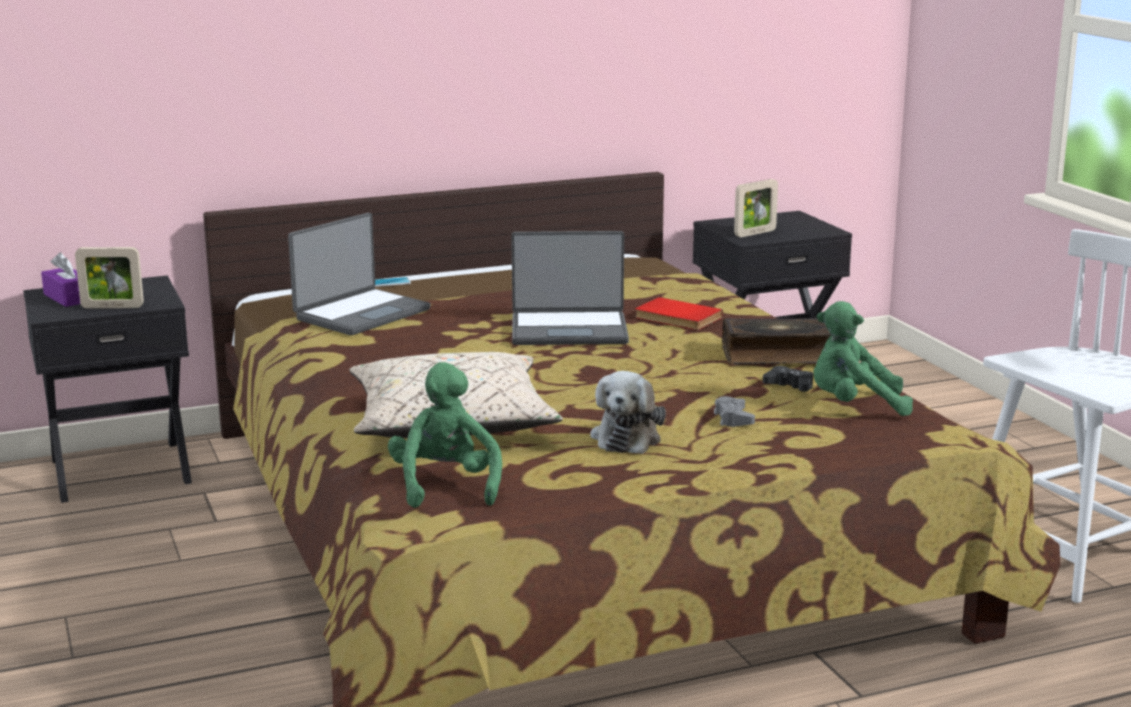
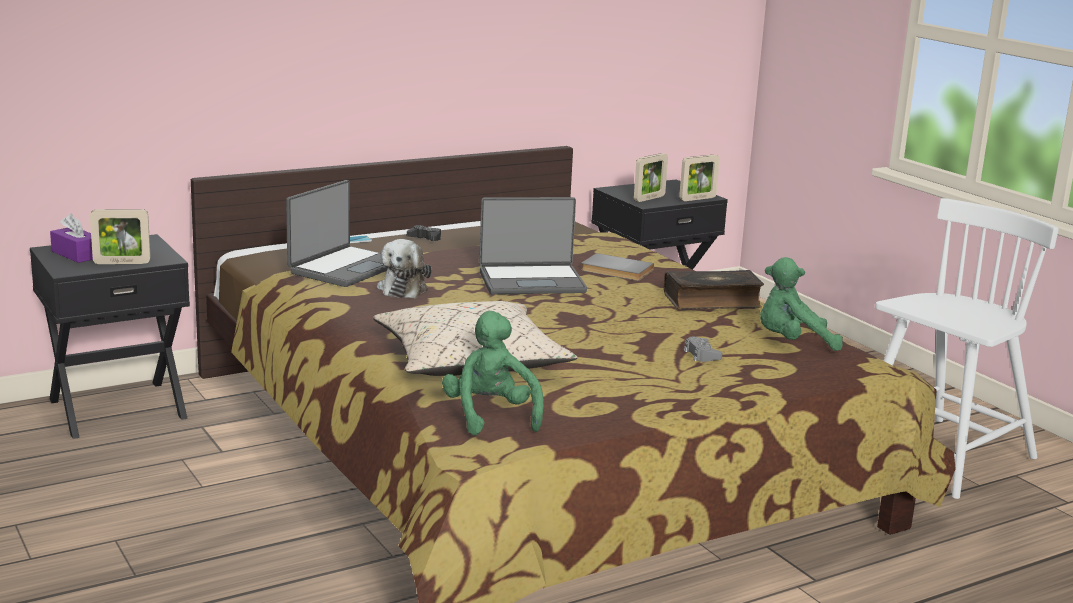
camera: 10 degrees left, 0 degrees up
plush toy [590,371,666,454] -> plush toy moved to [377,239,432,298]
red book [635,297,723,330] -> grey book [581,253,654,281]
black game controller [763,366,813,392] -> black game controller moved to [407,225,441,241]
none -> picture frame [679,155,720,201]

